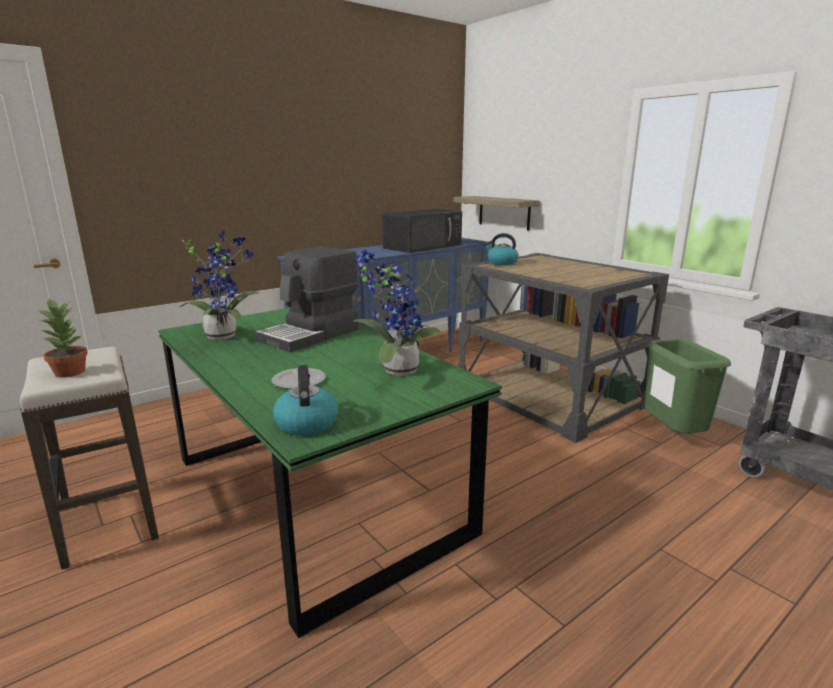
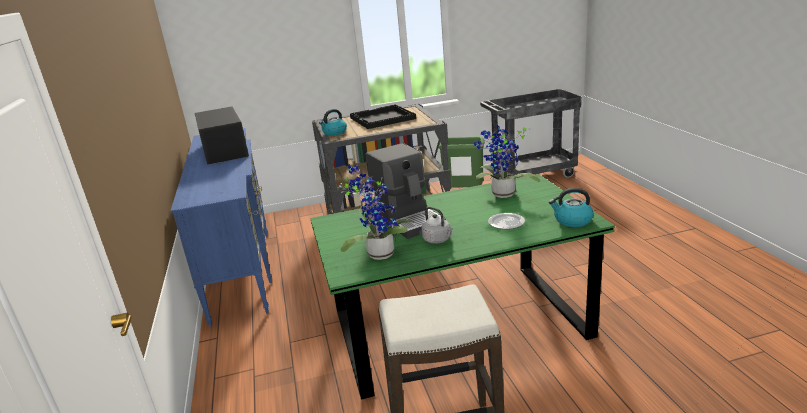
camera: 65 degrees left, 5 degrees up
potted plant [37,298,88,378] -> none
shelf [453,196,540,230] -> none
none -> black tray [350,104,416,129]
none -> grey kettle [422,207,453,244]

